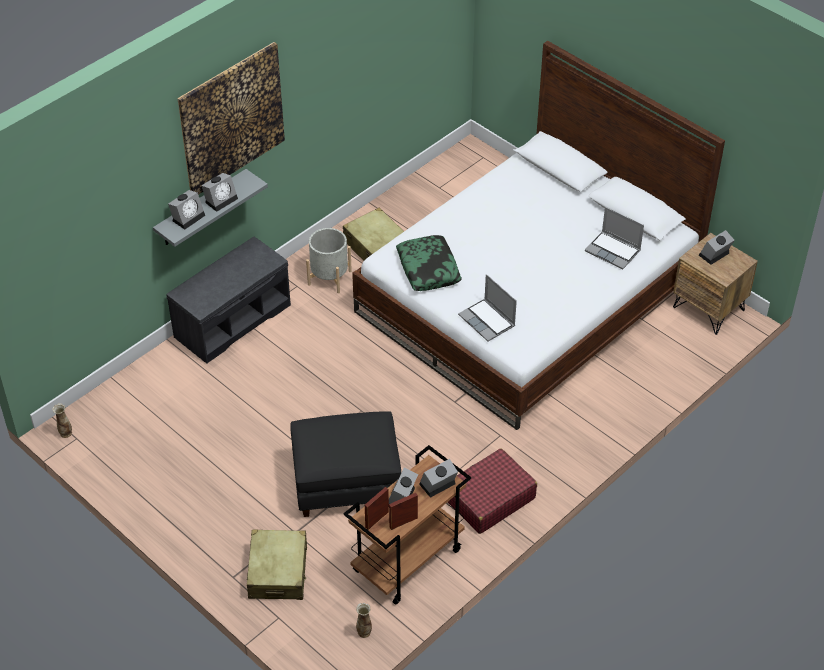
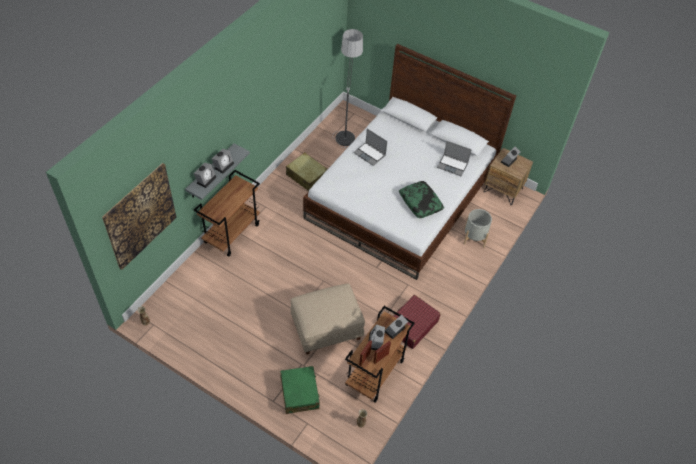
camera: 15 degrees left, 5 degrees up
grey bench [166,237,291,364] -> brown cart [194,170,260,257]
picture [177,42,285,195] -> picture moved to [102,163,176,270]
beige suitcase [247,530,307,600] -> green suitcase [280,366,320,414]
black ottoman [291,412,401,517] -> beige ottoman [290,283,365,355]
grey planter [306,228,352,293] -> grey planter moved to [464,209,492,247]
pillow [396,235,462,291] -> pillow moved to [399,181,444,218]
laptop [458,274,517,342] -> laptop moved to [353,129,387,166]
none -> floor lamp [332,29,363,148]

